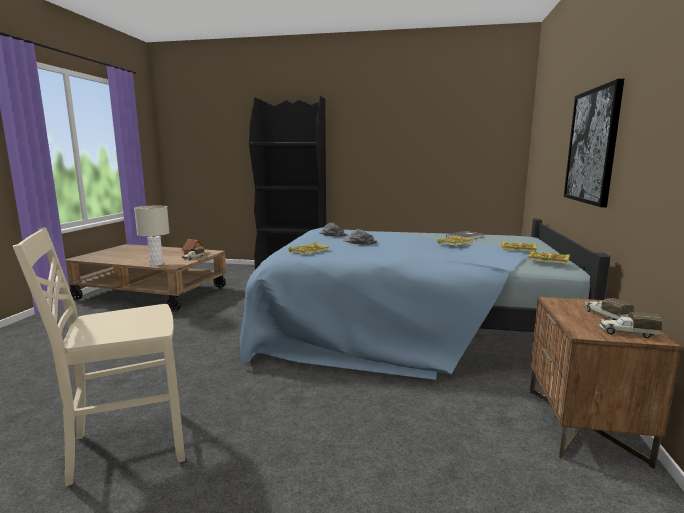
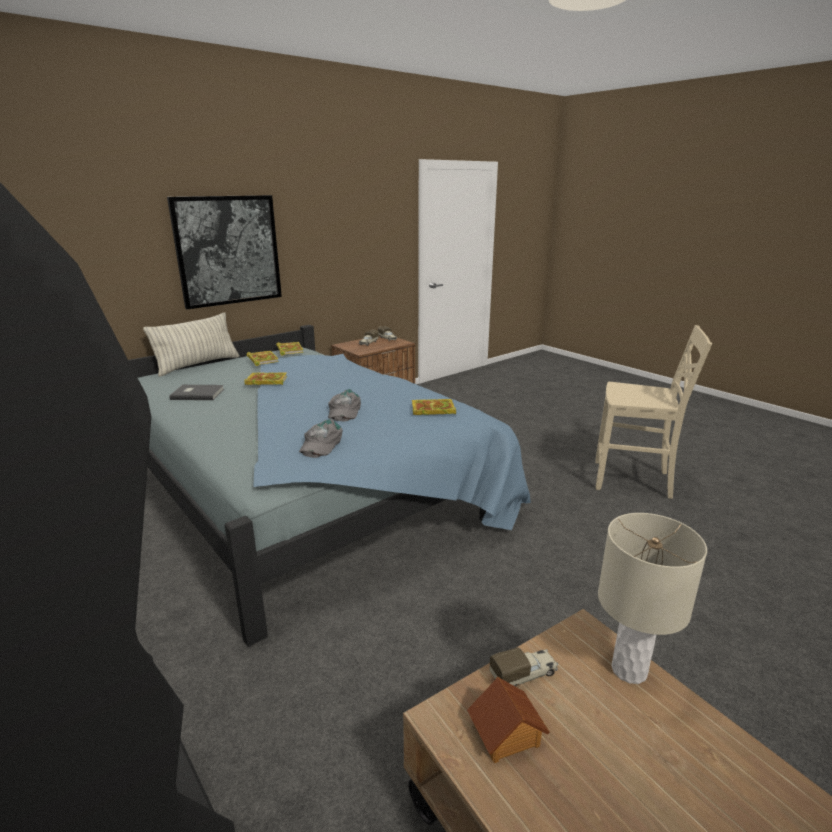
camera: 140 degrees left, 10 degrees up
none -> pillow [143,312,239,377]

